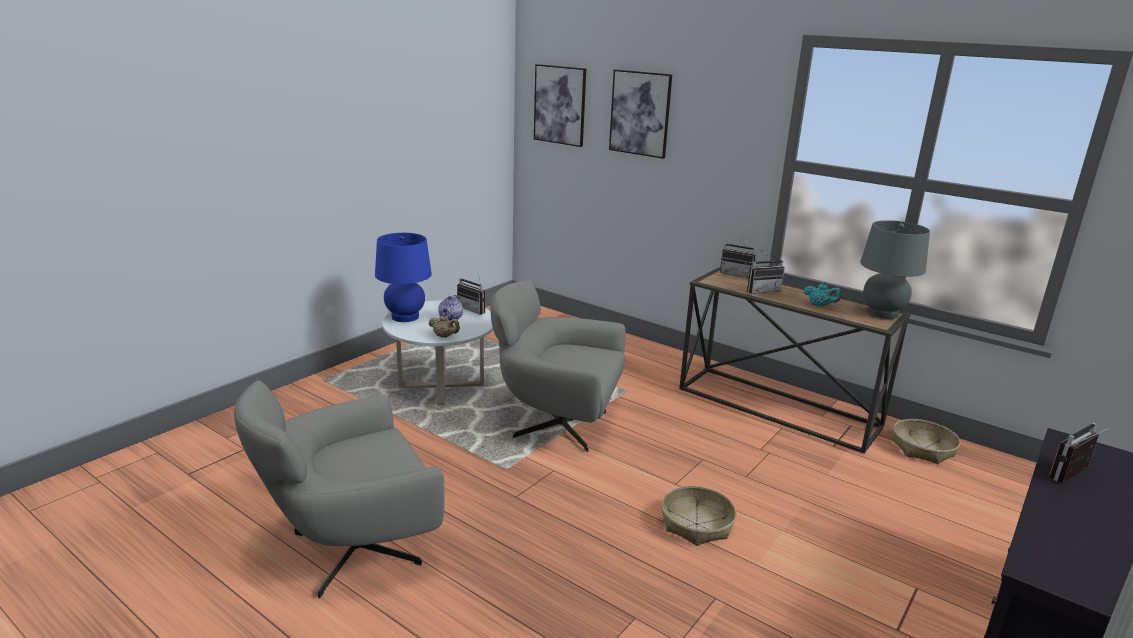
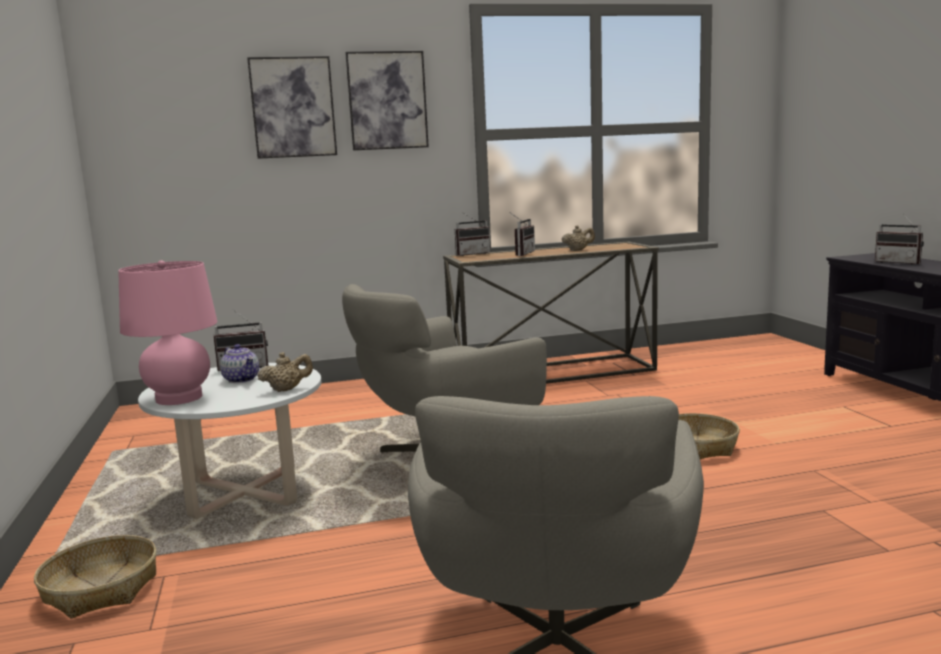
camera: 50 degrees left, 10 degrees down
blue table lamp [375,233,432,322] -> pink table lamp [118,260,217,405]
picture [534,64,586,147] -> picture moved to [345,51,429,150]
turquoise teapot [804,281,841,307] -> beige teapot [562,225,595,251]
grey table lamp [860,220,930,319] -> none
basket [893,419,961,464] -> basket moved to [34,535,157,619]
radio [1049,423,1115,483] -> radio turned 45 degrees counterclockwise [875,213,924,265]

